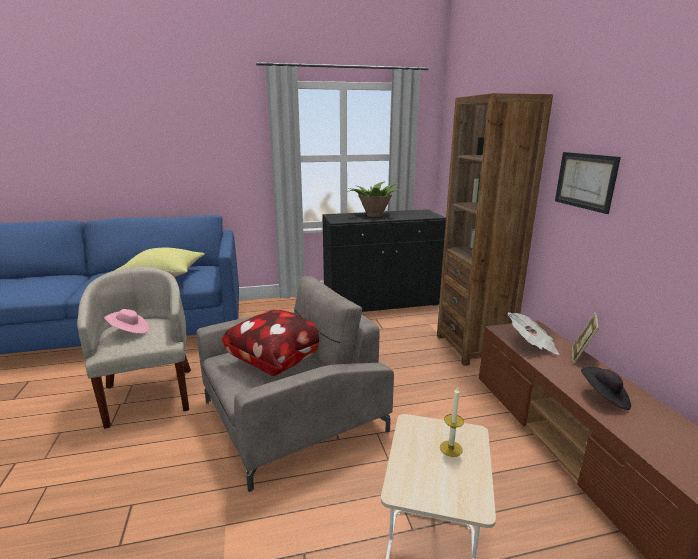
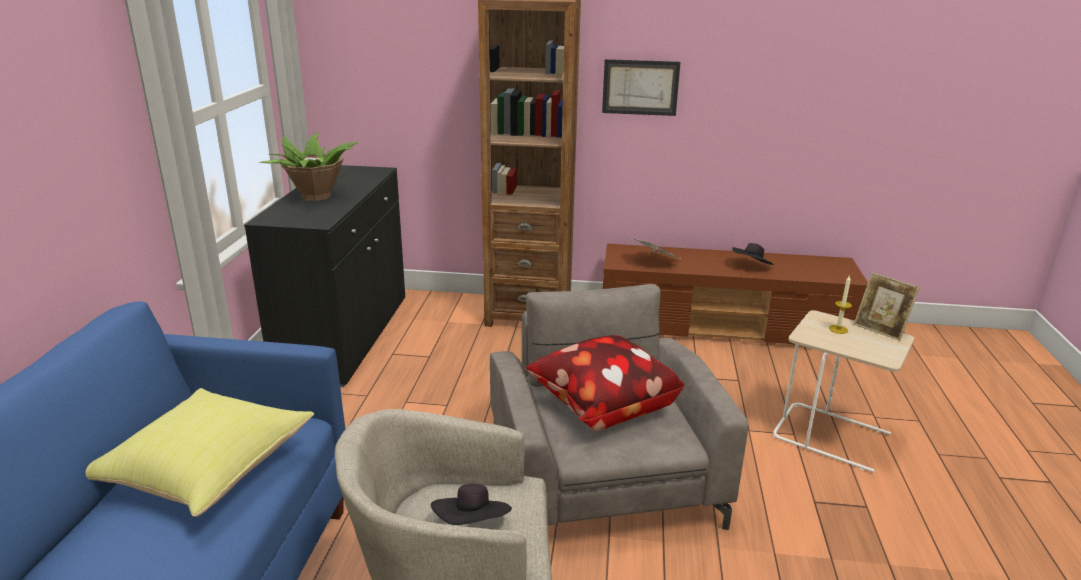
camera: 70 degrees left, 5 degrees up
pink hat [104,309,150,333] -> black hat [431,484,512,525]
picture frame [572,312,599,364] -> picture frame moved to [854,272,920,341]

